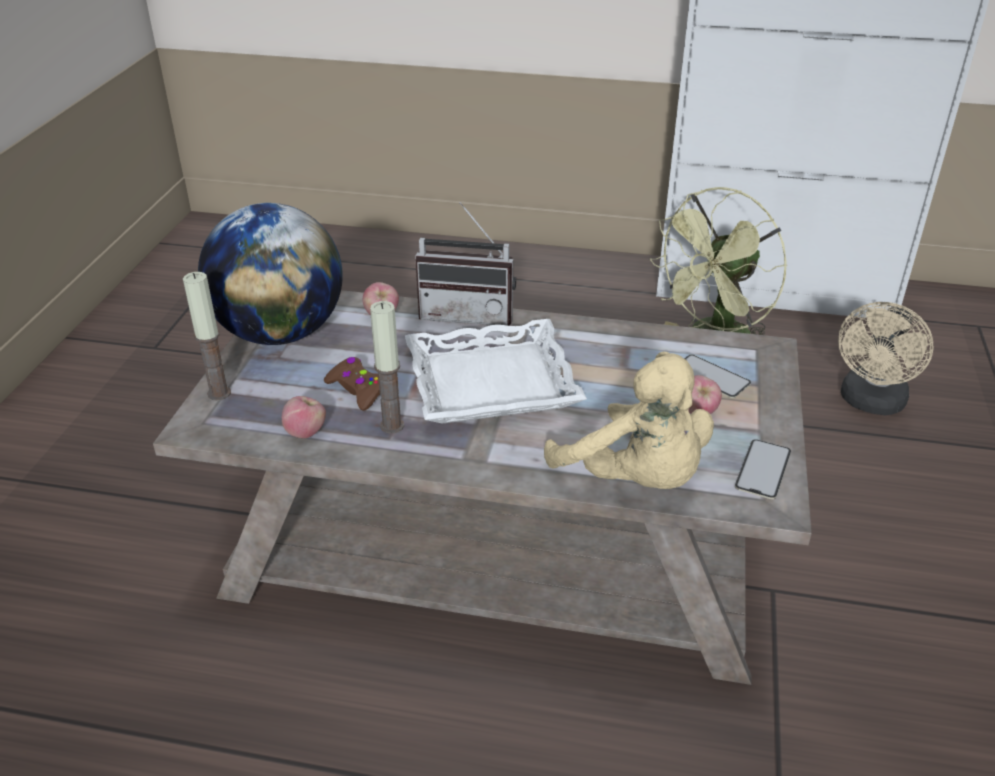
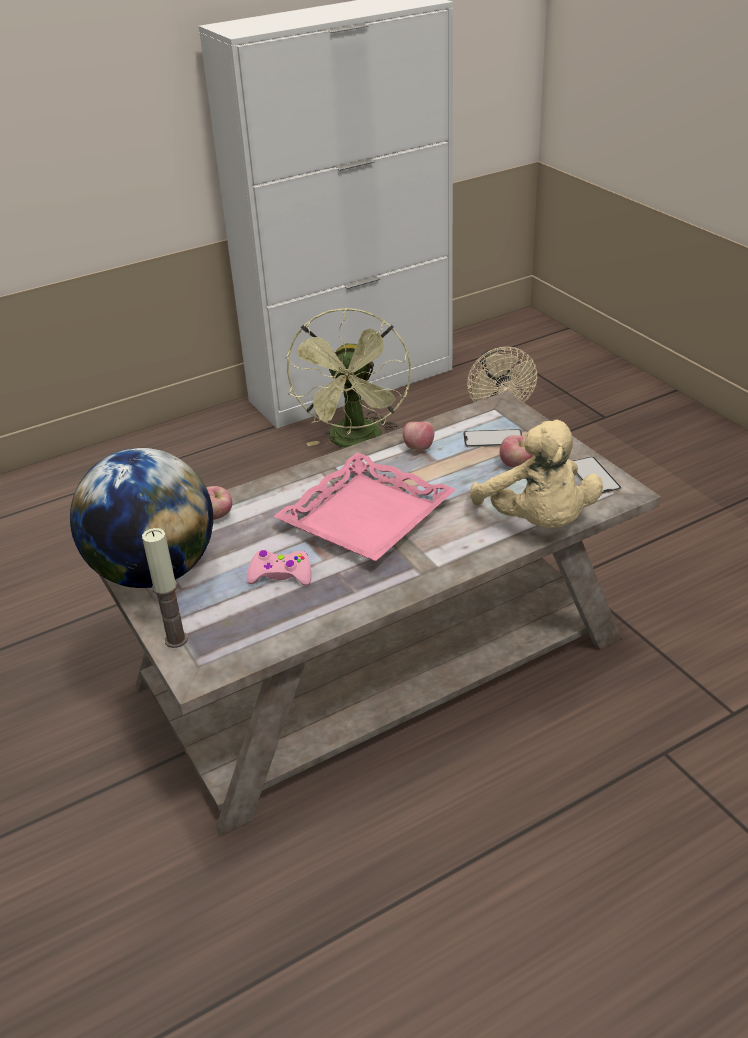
camera: 40 degrees left, 0 degrees up
apple [282,396,326,438] -> apple moved to [403,422,434,450]
brown game controller [324,357,380,411] -> pink game controller [246,550,311,586]
candle [370,301,404,434] -> none
white tray [405,319,587,424] -> pink tray [273,452,456,561]
radio [415,202,516,326] -> none
beige plush toy [544,352,714,489] -> beige plush toy turned 60 degrees clockwise [470,419,603,528]

